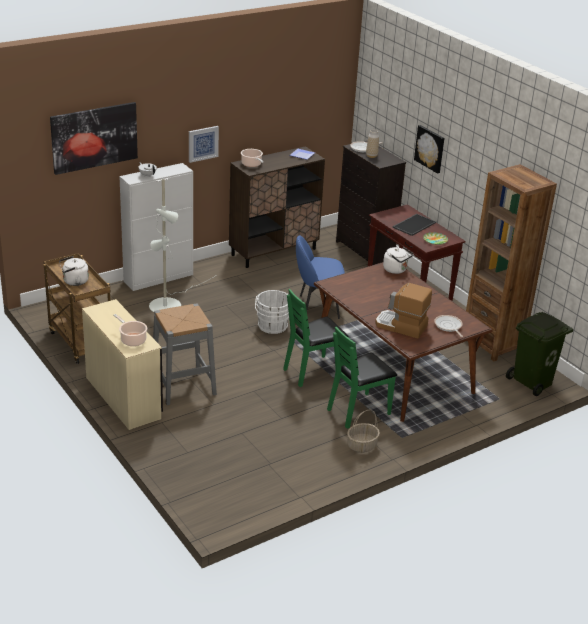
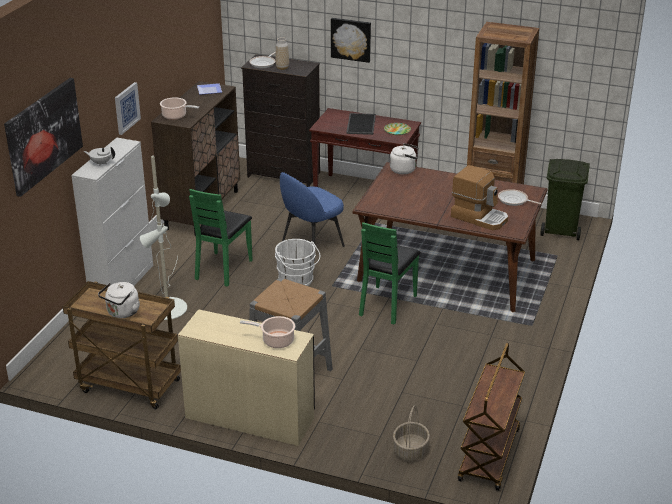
camera: 35 degrees left, 0 degrees up
green chair [327,327,397,429] -> green chair moved to [189,189,252,287]
basket [347,410,380,453] -> basket moved to [393,405,430,461]
coffee machine [375,283,432,339] -> coffee machine turned 135 degrees counterclockwise [451,165,508,230]
none -> brown cart [458,343,525,491]

